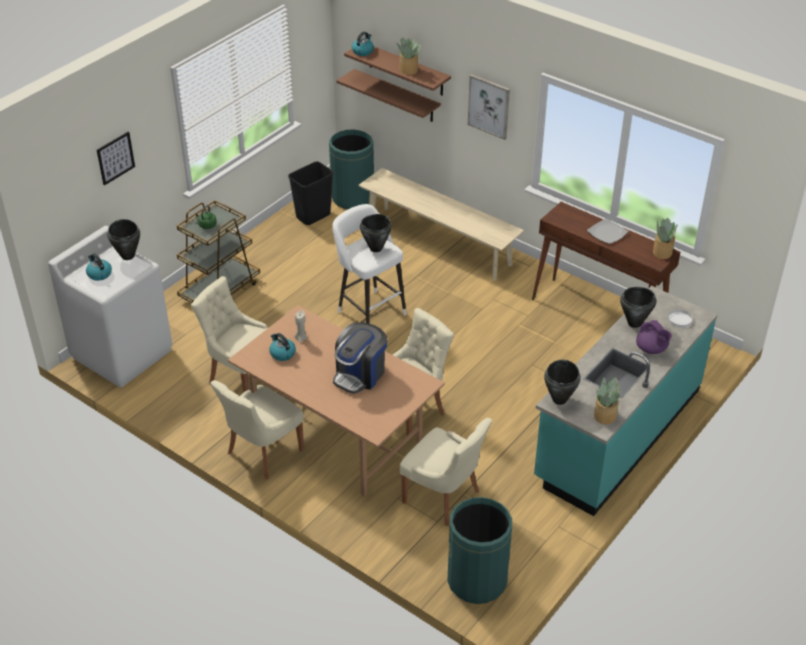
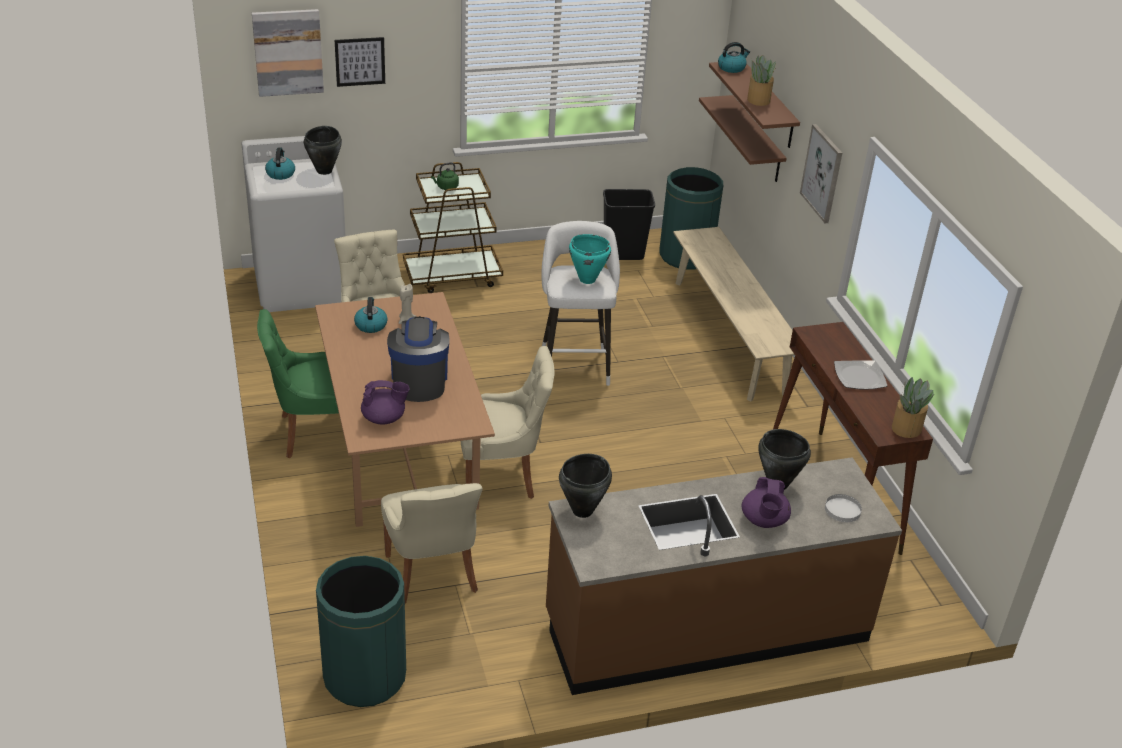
camera: 35 degrees right, 5 degrees down
beige chair [210,380,304,479] -> green chair [257,309,339,458]
coffee machine [333,322,387,394] -> coffee machine turned 105 degrees clockwise [387,316,450,402]
black cooking pot [360,214,392,252] -> turquoise cooking pot [569,234,611,284]
turquoise counter [534,286,717,516] -> brown counter [546,457,902,695]
potted plant [594,377,621,425] -> none
none -> picture [252,9,324,97]
none -> purple teapot [361,380,410,424]

